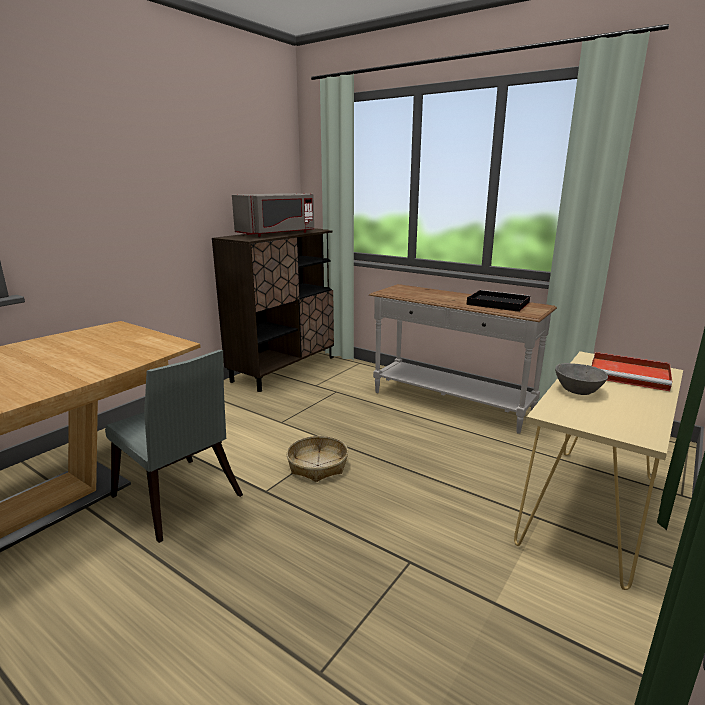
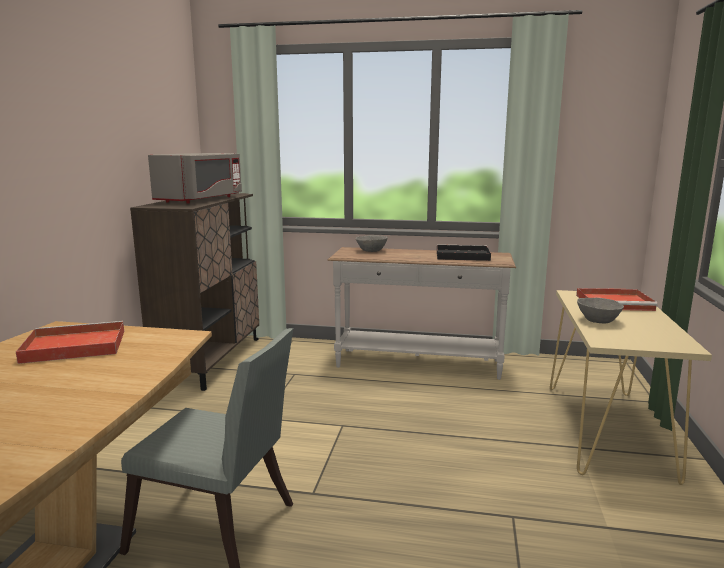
camera: 25 degrees left, 5 degrees down
basket [287,436,348,482] -> none
none -> red tray [16,321,124,364]
none -> grey bowl [356,235,388,252]

